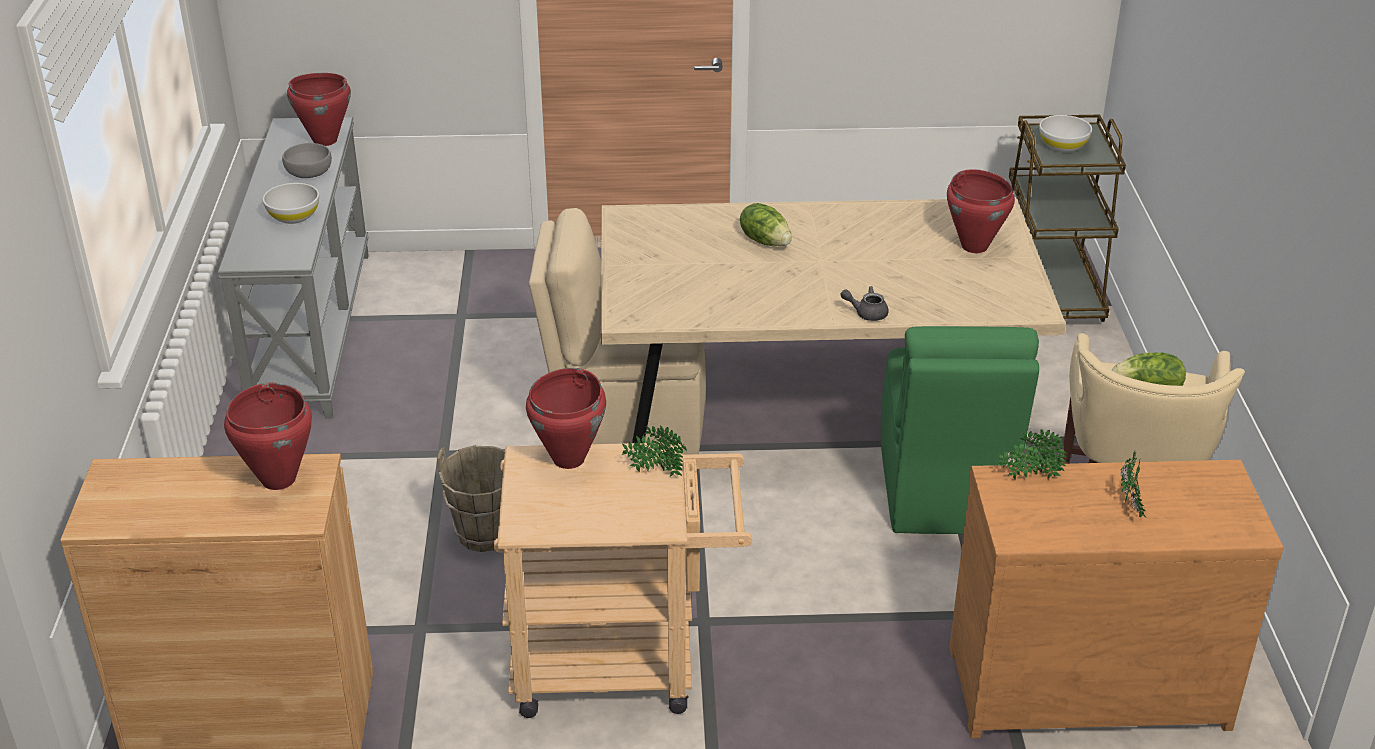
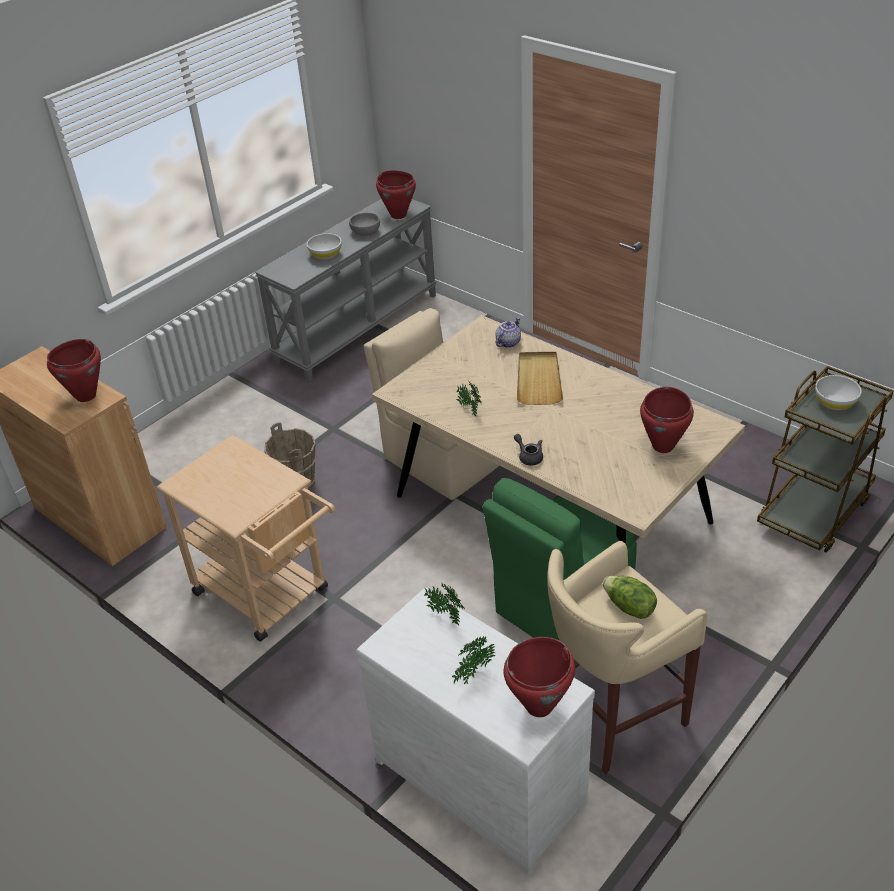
camera: 45 degrees right, 5 degrees up
red cooking pot [526,368,606,469] -> red cooking pot moved to [503,637,575,717]
potted plant [622,426,687,477] -> potted plant moved to [456,382,482,416]
lettuce [740,203,792,246] -> beige tray [517,352,563,405]
brown dresser [950,460,1284,738] -> white dresser [356,587,595,875]
none -> teapot [495,317,521,348]

